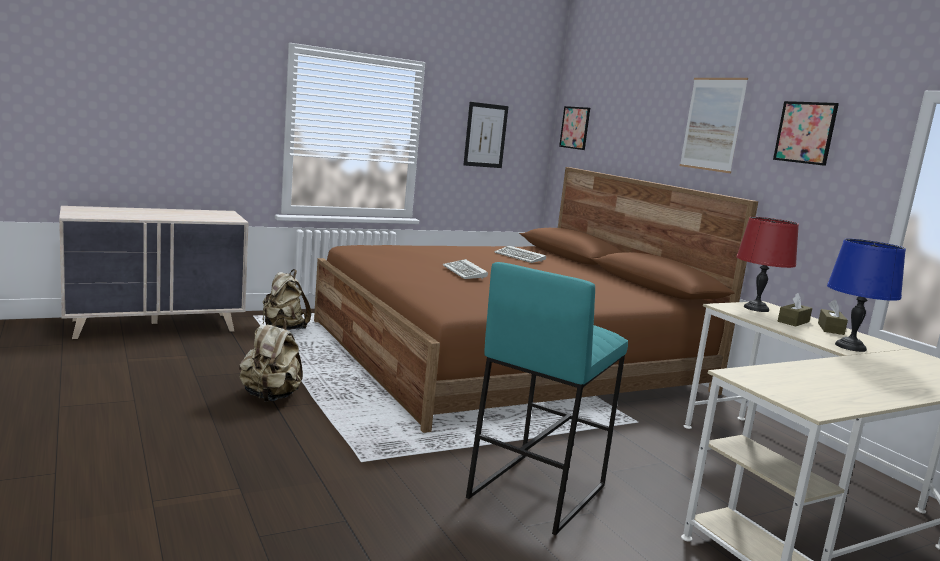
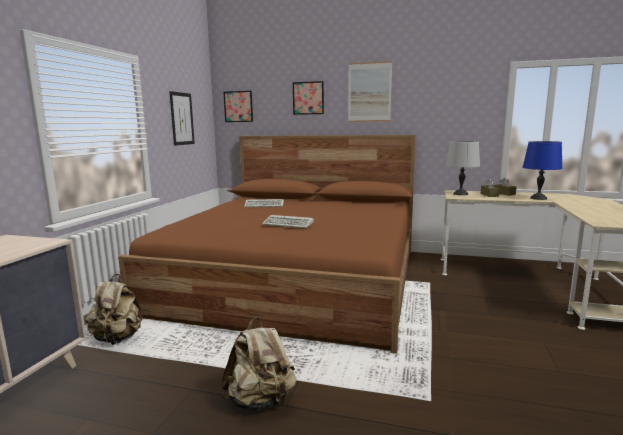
camera: 45 degrees left, 0 degrees up
turquoise stool [466,262,628,535] -> none
red table lamp [736,217,799,312] -> grey table lamp [446,141,480,195]
picture [773,101,839,166] -> picture moved to [293,81,324,115]

